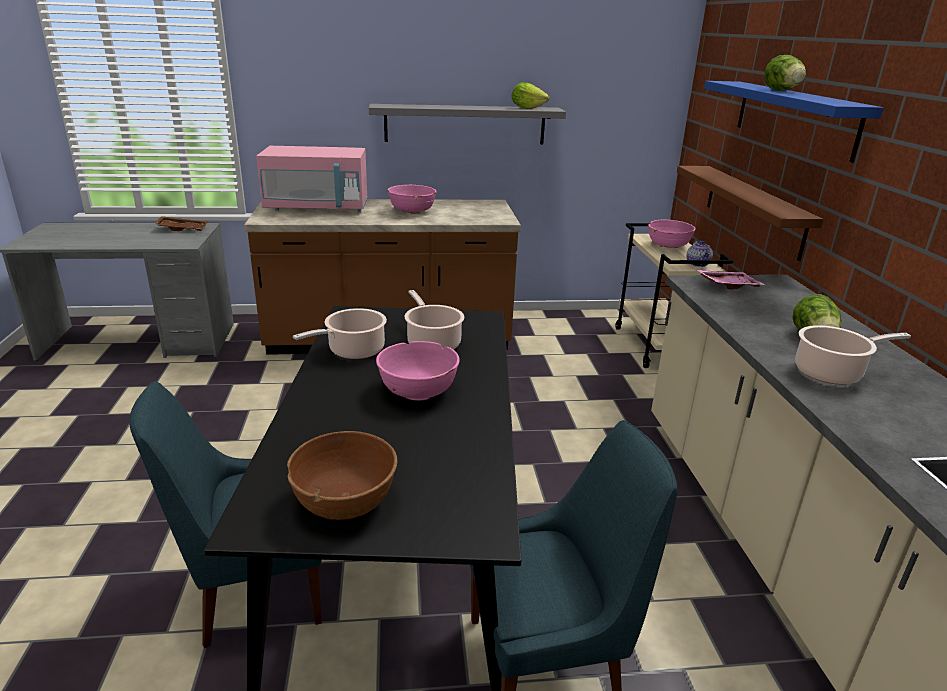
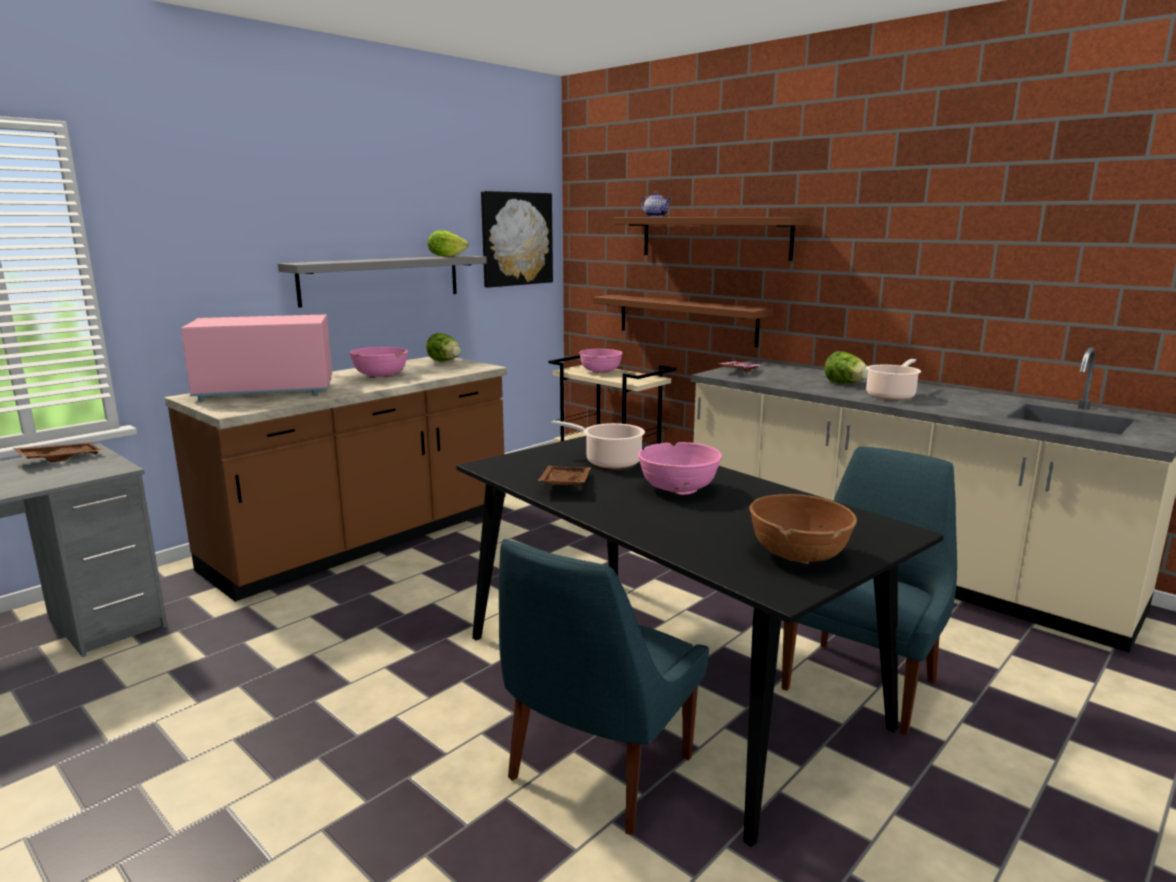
camera: 40 degrees left, 10 degrees down
pink microwave [256,146,368,212] -> pink microwave turned 150 degrees counterclockwise [181,314,332,401]
cooking pot [293,308,387,359] -> brown tray [538,465,590,487]
teapot [686,240,713,267] -> teapot moved to [641,192,671,217]
blue shelf [704,81,884,163] -> brown shelf [614,217,810,261]
lettuce [764,55,806,91] -> lettuce moved to [426,333,461,361]
none -> picture [481,191,553,288]

